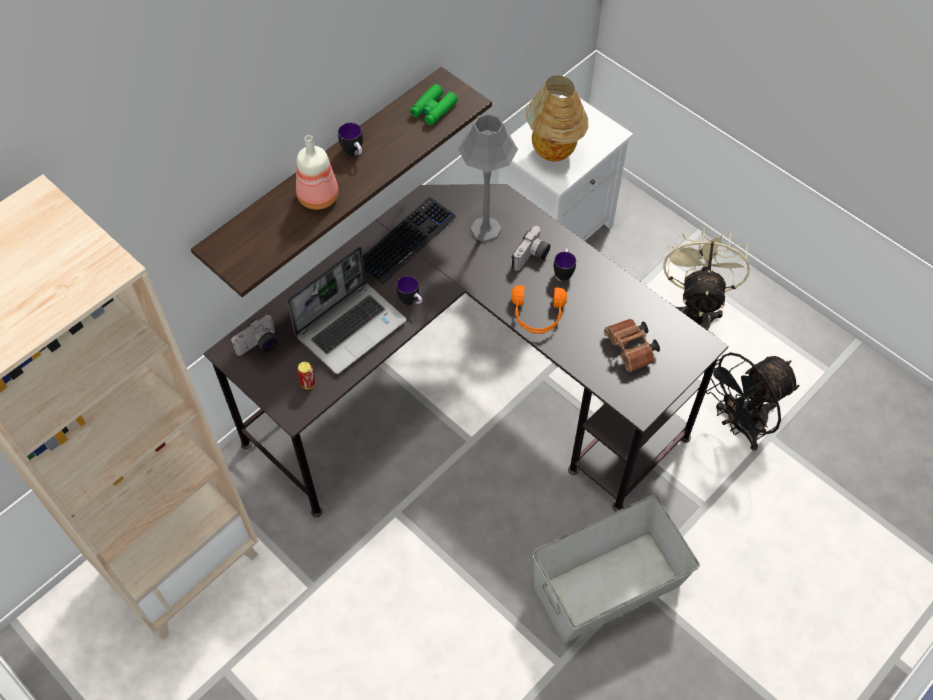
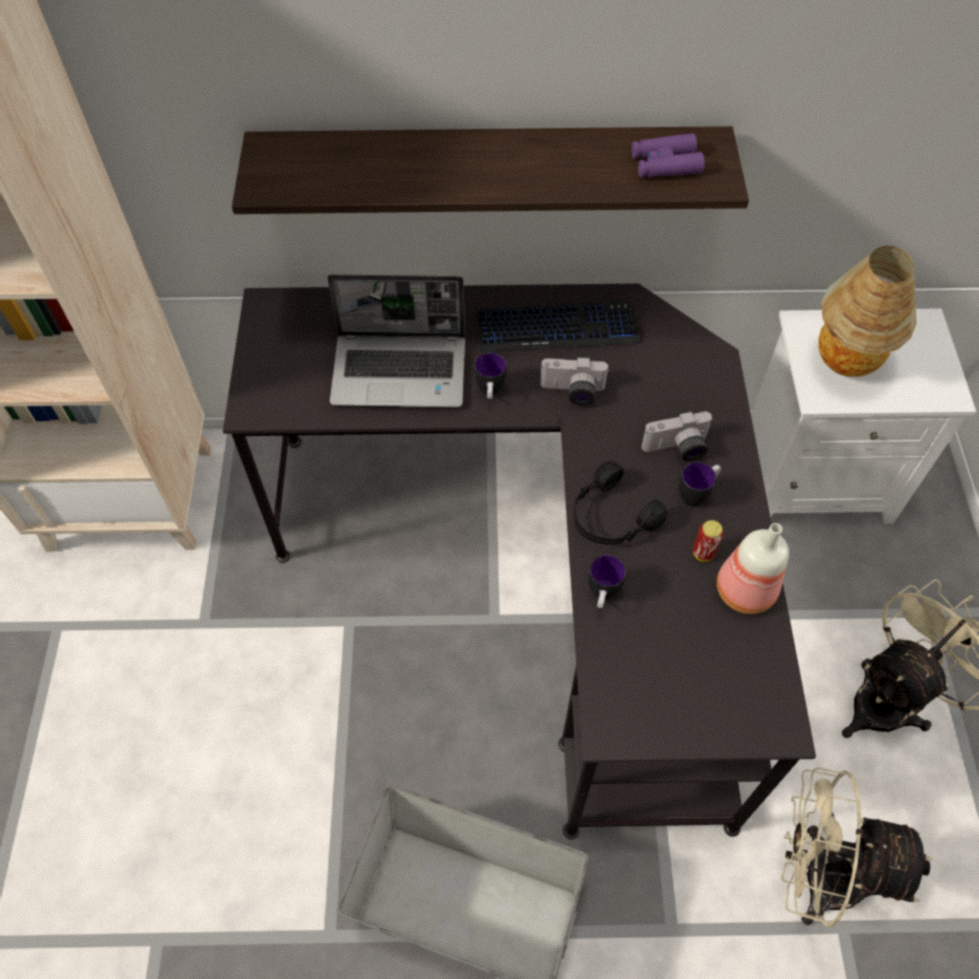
camera: 45 degrees right, 0 degrees up
camera [231,315,278,356] -> camera moved to [540,356,609,406]
bottle [296,135,339,210] -> bottle moved to [717,523,789,614]
can [297,362,315,389] -> can moved to [693,520,723,562]
mug [338,122,363,156] -> mug moved to [588,555,626,608]
green binoculars [410,84,458,125] -> purple binoculars [631,133,705,178]
grey table lamp [458,113,518,243] -> none
orange headphones [511,285,567,334] -> black headphones [574,461,667,545]
brown binoculars [604,319,660,372] -> none
black fan [704,352,800,451] -> beige fan [781,767,933,928]

